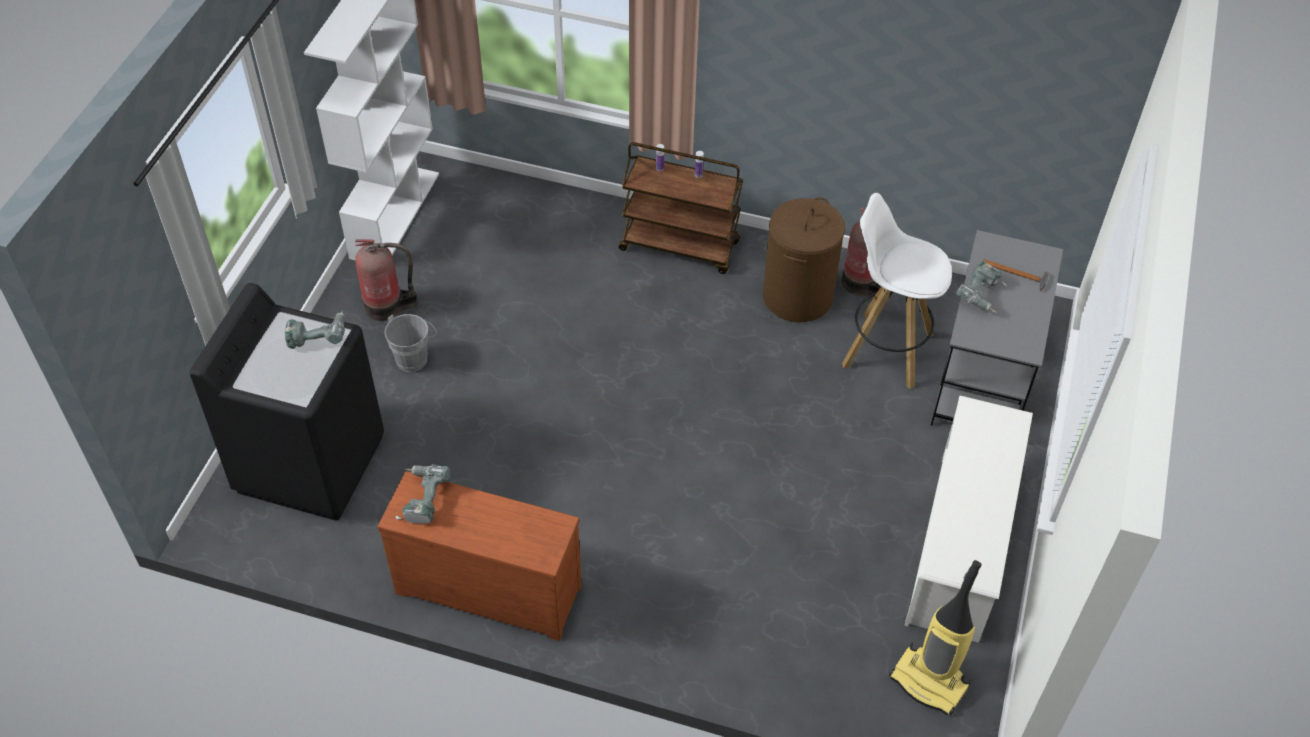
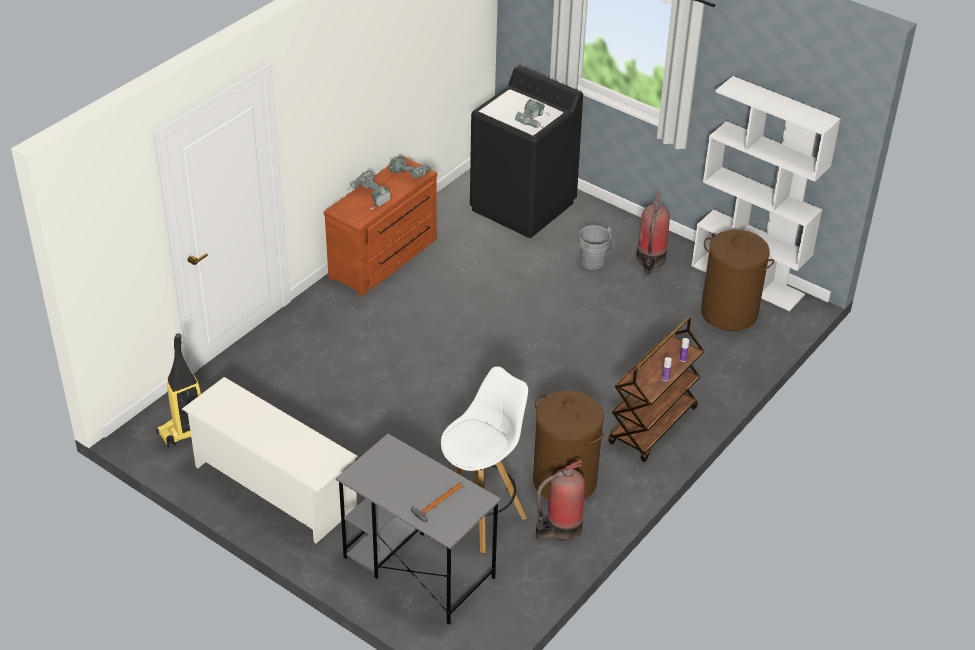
camera: 110 degrees right, 10 degrees down
power drill [956,261,1006,313] -> power drill moved to [347,171,391,210]
none -> brown laundry basket [701,230,774,331]

